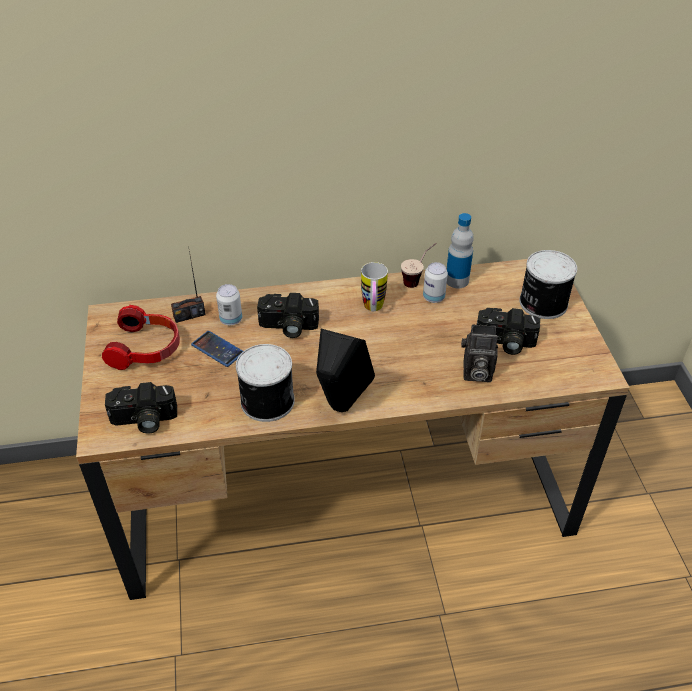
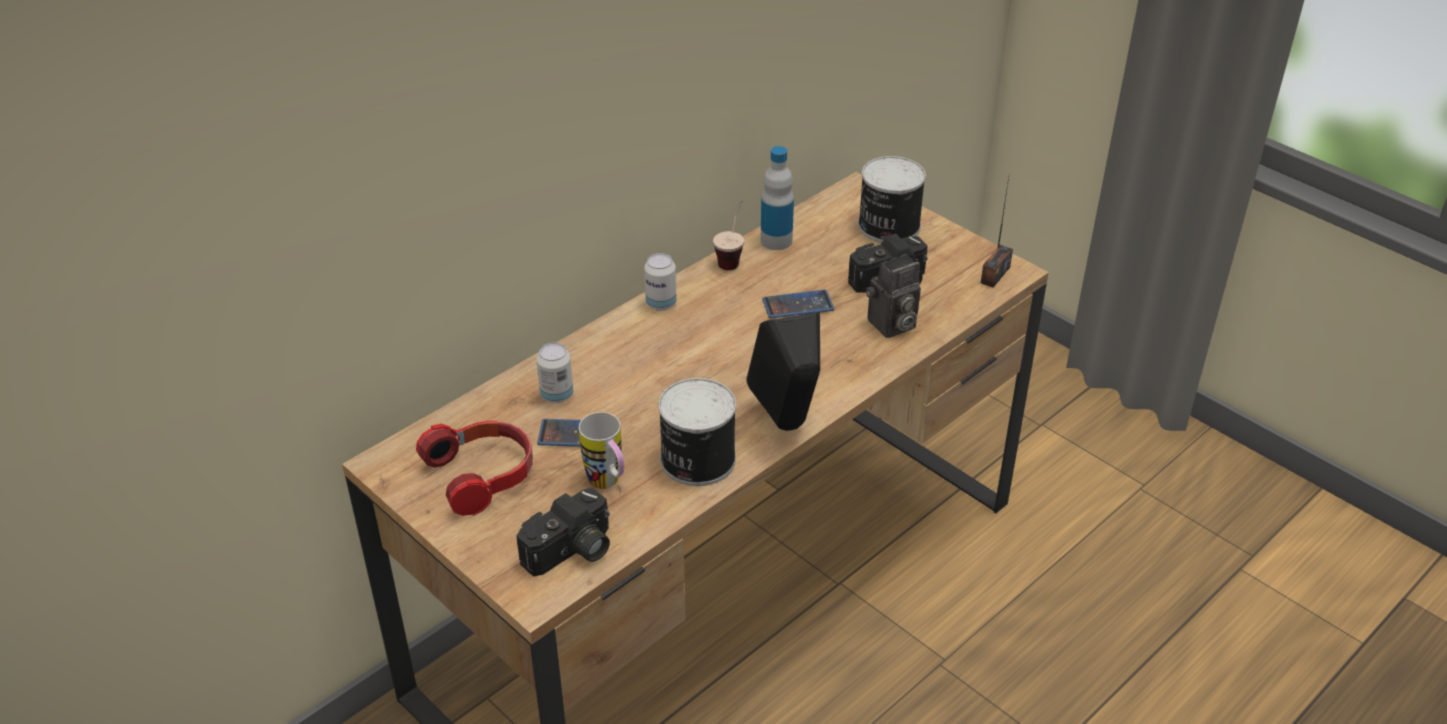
camera: 35 degrees left, 5 degrees down
radio [171,245,206,323] -> radio moved to [981,177,1013,287]
camera [257,293,319,338] -> none
mug [361,262,388,311] -> mug moved to [579,412,624,489]
can [423,262,448,303] -> can moved to [644,253,677,311]
none -> phone [762,290,834,318]

